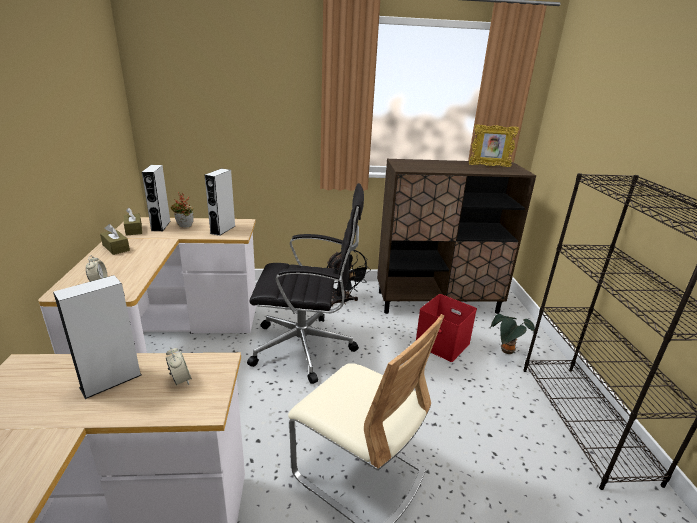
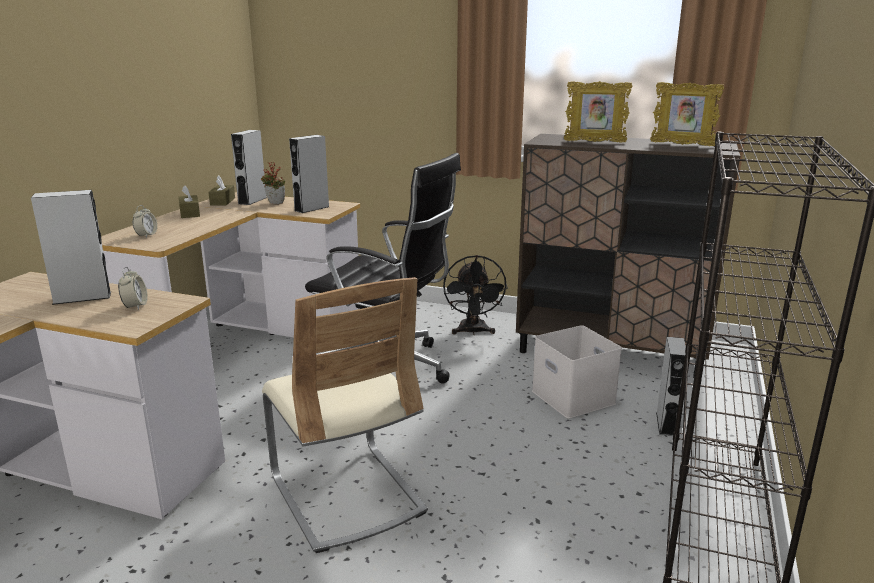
camera: 25 degrees right, 5 degrees down
red storage box [416,294,477,362] -> white storage box [532,325,622,419]
potted plant [490,314,535,354] -> grey speaker [656,337,686,436]
none -> picture frame [564,81,632,143]

